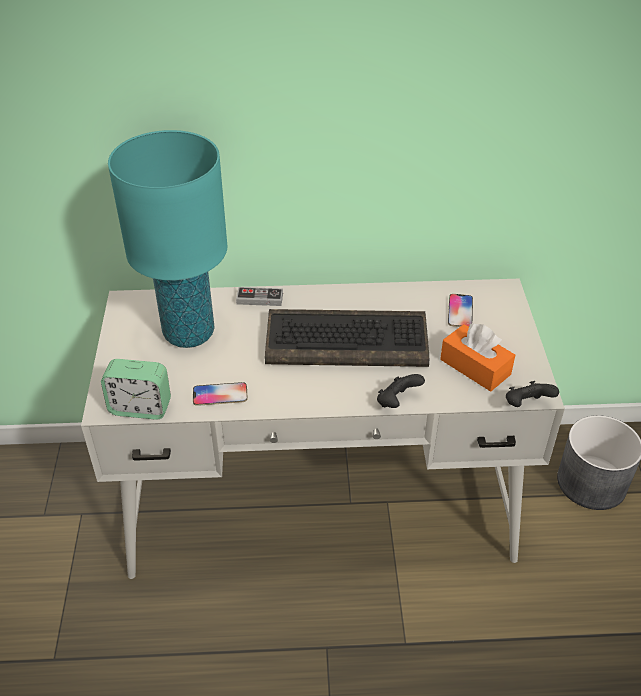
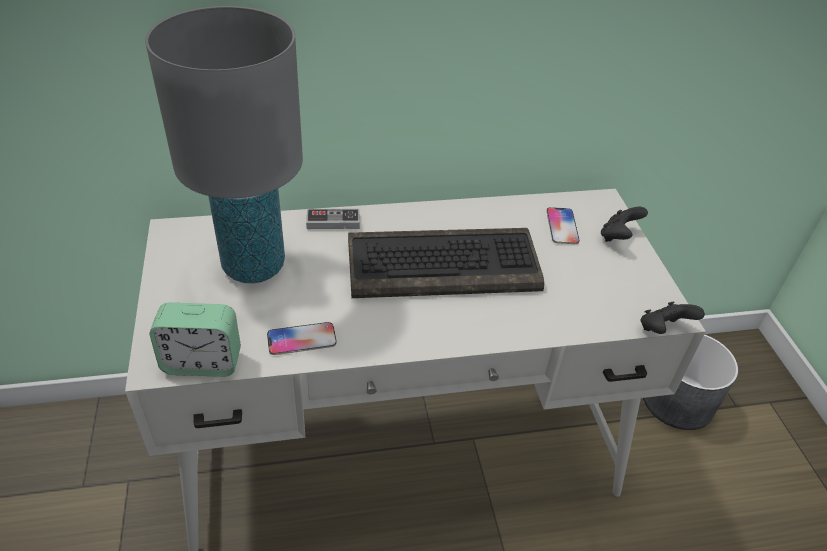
camera: 10 degrees left, 0 degrees up
turquoise table lamp [108,130,227,348] -> grey table lamp [145,6,303,284]
black game controller [377,374,425,408] -> black game controller moved to [601,207,648,242]
orange tissue box [440,323,515,392] -> none

